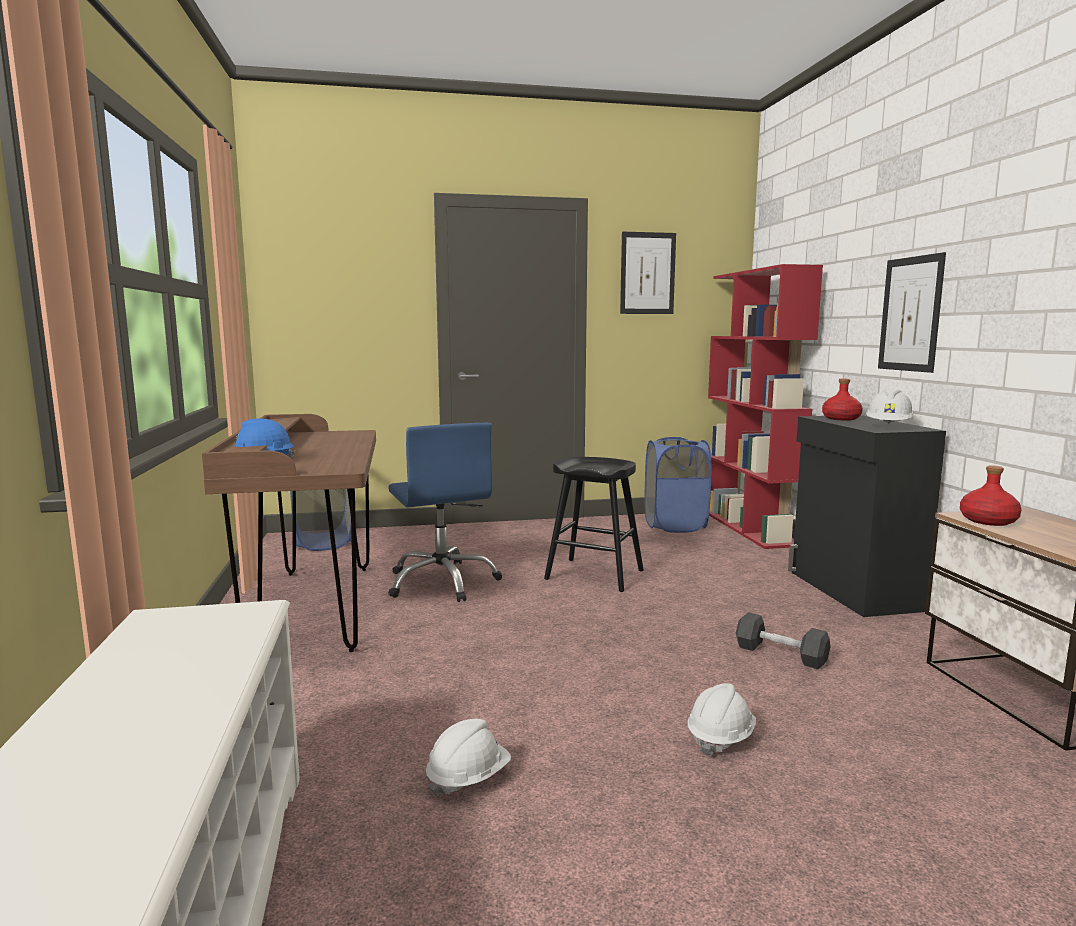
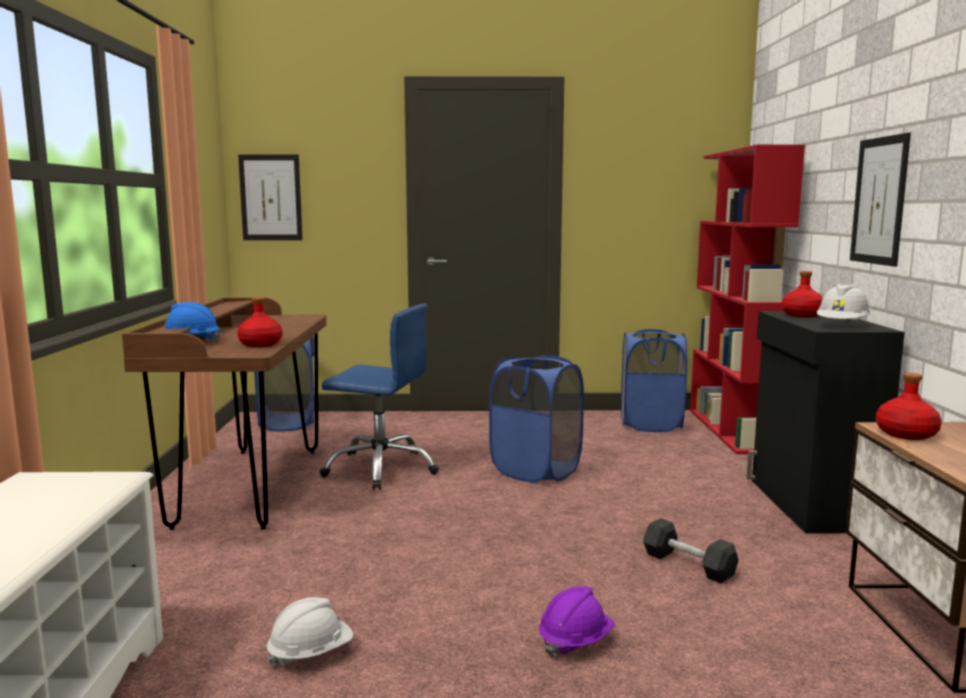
camera: 10 degrees right, 0 degrees up
blue office chair [388,423,502,602] -> blue office chair turned 60 degrees counterclockwise [319,304,439,490]
black stool [544,457,644,592] -> blue laundry basket [489,355,584,482]
picture [620,232,676,314] -> picture moved to [238,154,303,240]
white hard hat [687,683,756,756] -> purple hard hat [539,586,615,657]
none -> red bottle [237,297,283,347]

